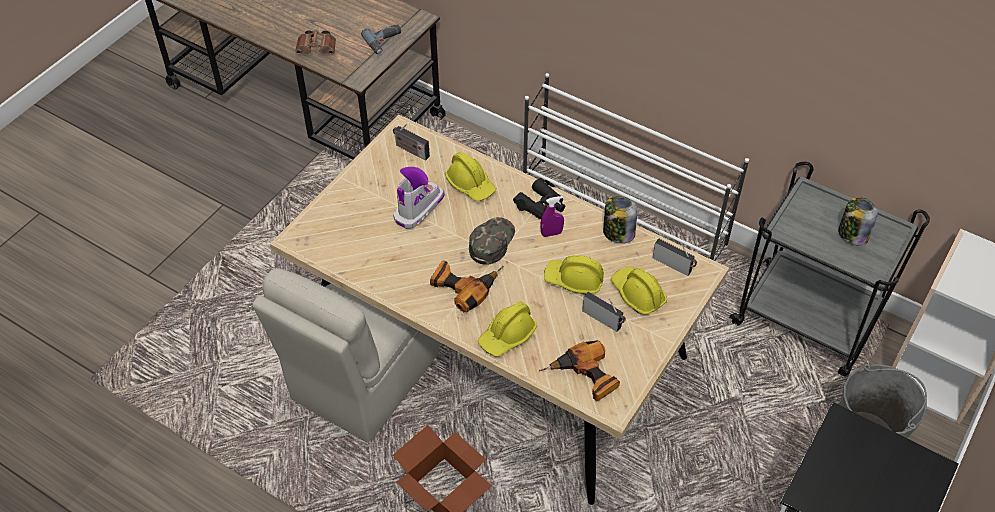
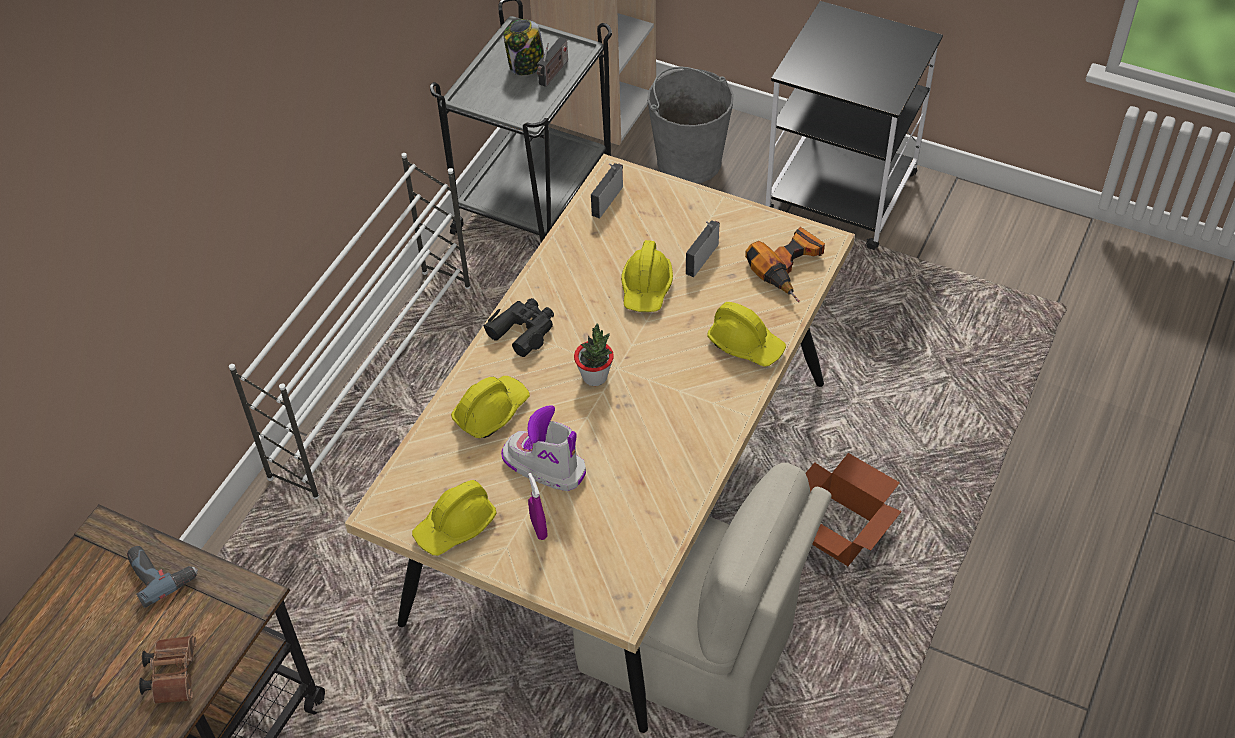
camera: 95 degrees left, 0 degrees up
radio [393,124,430,161] -> radio moved to [537,37,568,87]
power drill [430,260,504,312] -> none
green cap [469,217,515,265] -> potted plant [574,323,614,386]
purple spray bottle [540,196,564,237] -> purple spray bottle moved to [528,473,548,540]
jar [603,196,637,244] -> none
yellow hard hat [611,266,668,315] -> yellow hard hat moved to [412,480,497,556]

